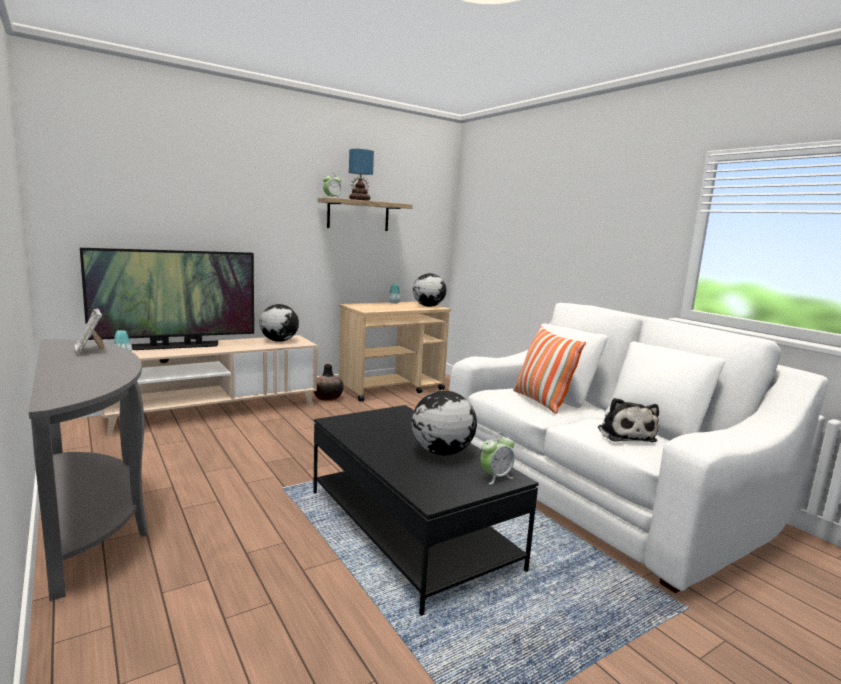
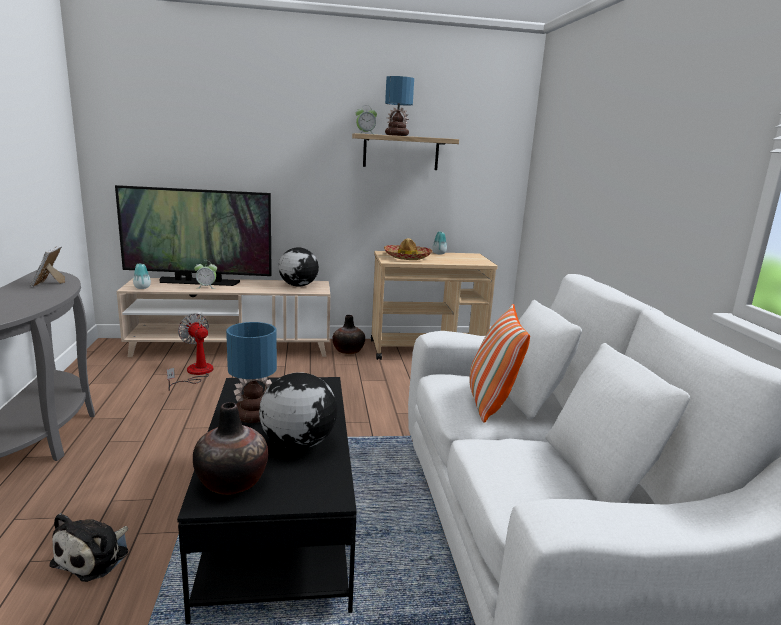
camera: 25 degrees right, 5 degrees up
globe [413,273,446,307] -> none
alarm clock [480,433,515,484] -> alarm clock moved to [194,264,217,289]
plush toy [598,398,659,442] -> plush toy moved to [49,513,128,582]
none -> fan [167,313,213,391]
none -> vase [193,402,268,495]
none -> table lamp [226,322,277,423]
none -> hat [384,238,433,260]

